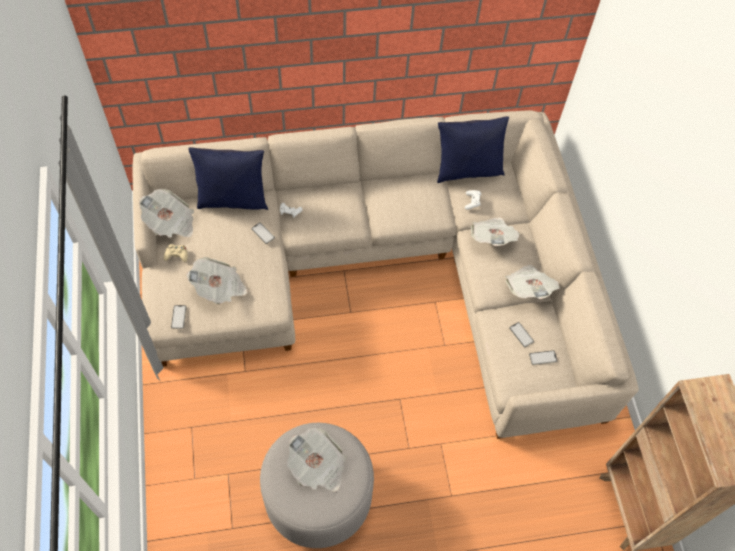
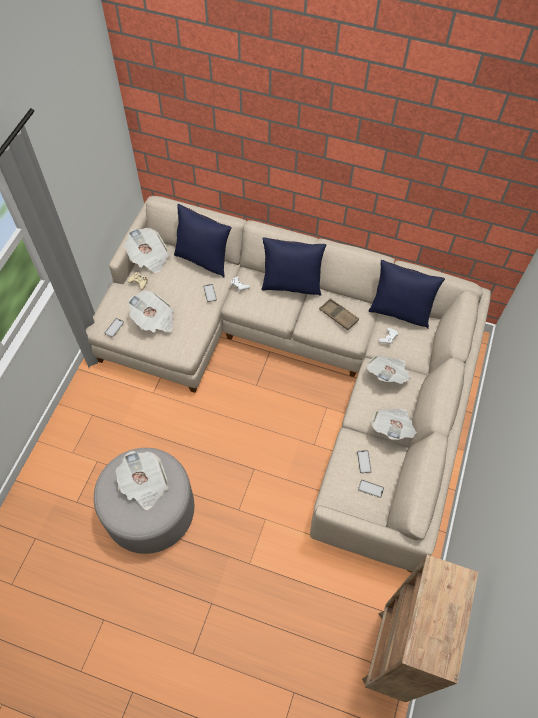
camera: 30 degrees right, 0 degrees up
none -> blue pillow [261,237,326,296]
none -> brown tray [319,298,359,330]

